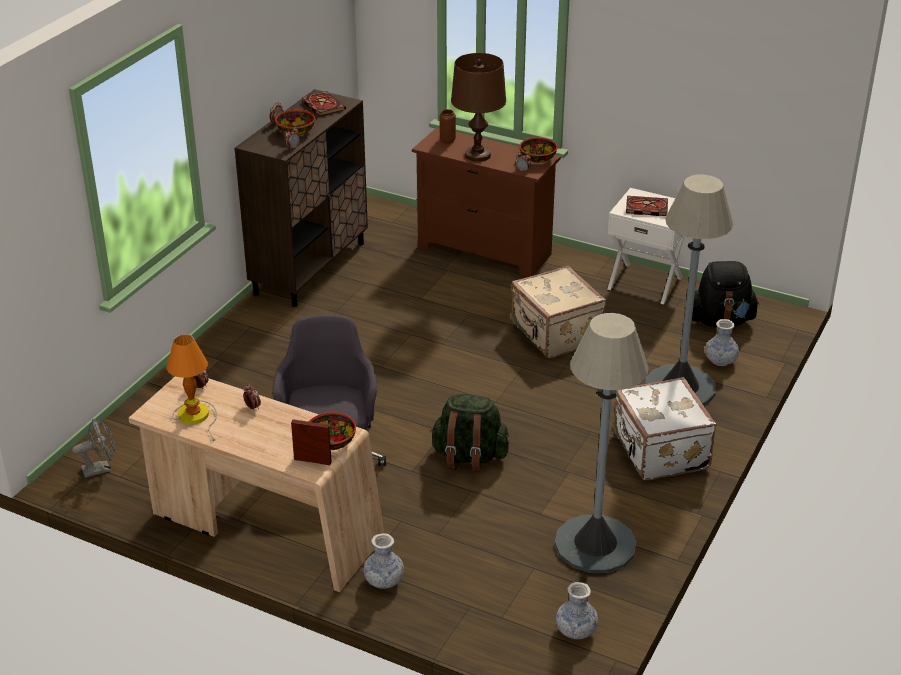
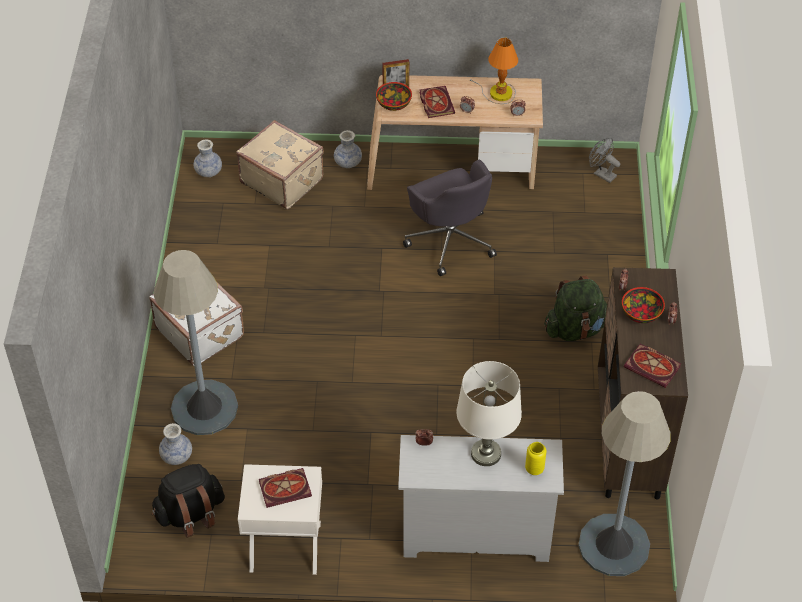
camera: 155 degrees right, 15 degrees up
grey fan [72,419,115,478] -> grey fan turned 90 degrees clockwise [589,138,620,183]
brown dresser [412,127,561,277] -> white dresser [398,435,564,562]
green backpack [430,394,509,472] -> green backpack moved to [544,276,607,341]
brown vase [440,109,456,144] -> yellow vase [525,442,547,475]
brown table lamp [451,53,506,162] -> white table lamp [456,361,522,466]
beige suitcase [511,266,606,358] -> beige suitcase moved to [236,120,324,209]
bowl [519,138,557,163] -> none
grey floor lamp [555,313,649,573] -> grey floor lamp moved to [578,391,671,576]
none -> book [419,86,455,118]

